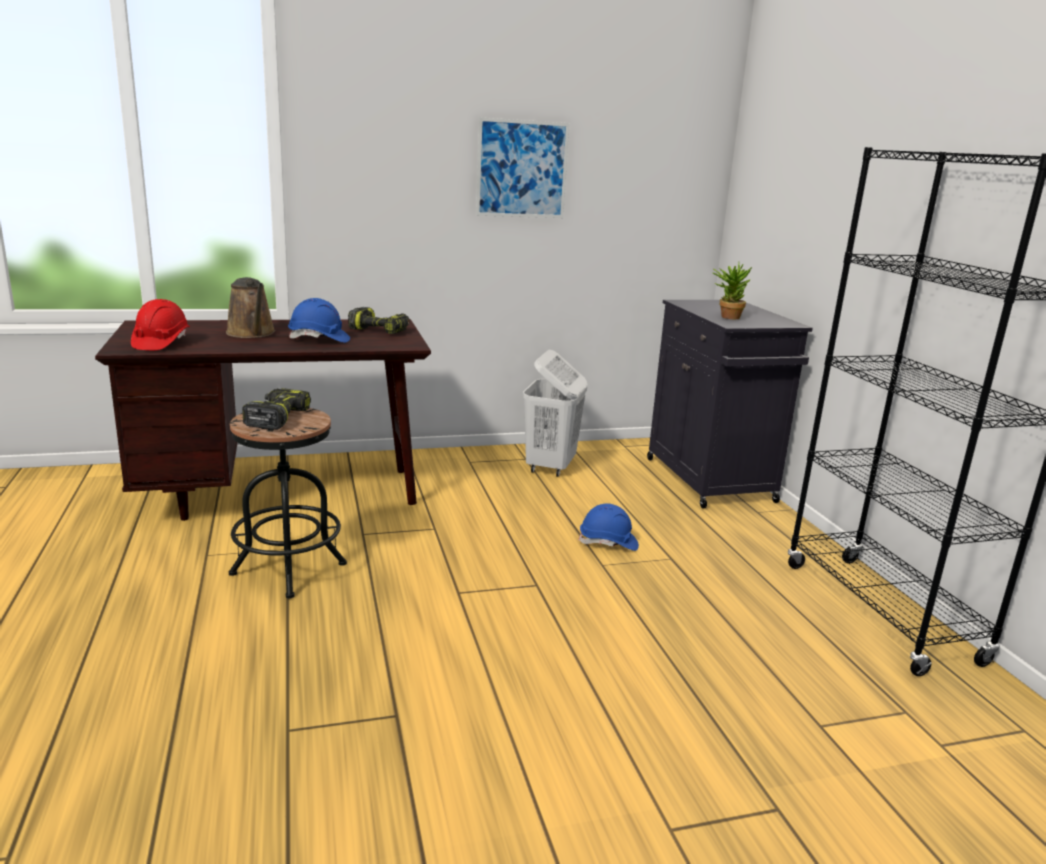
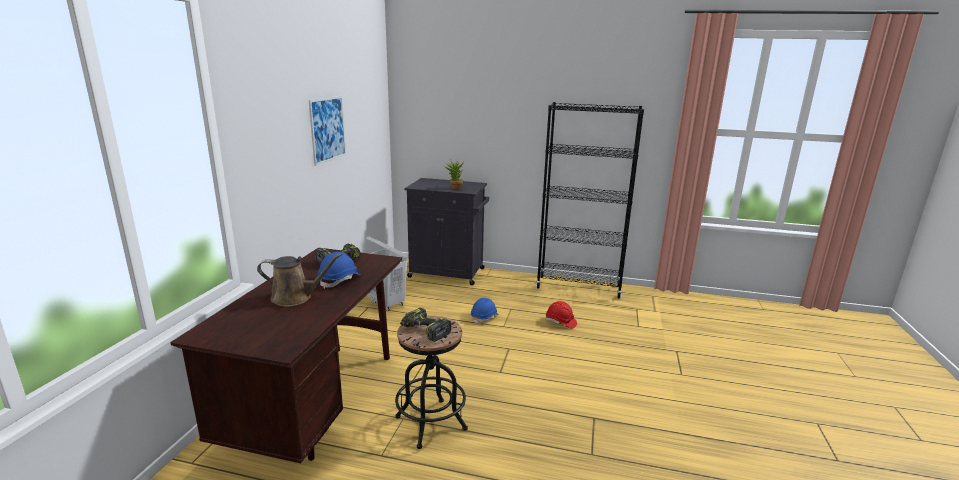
camera: 60 degrees left, 0 degrees up
red hard hat [131,299,190,351] -> red hard hat moved to [546,301,577,329]

